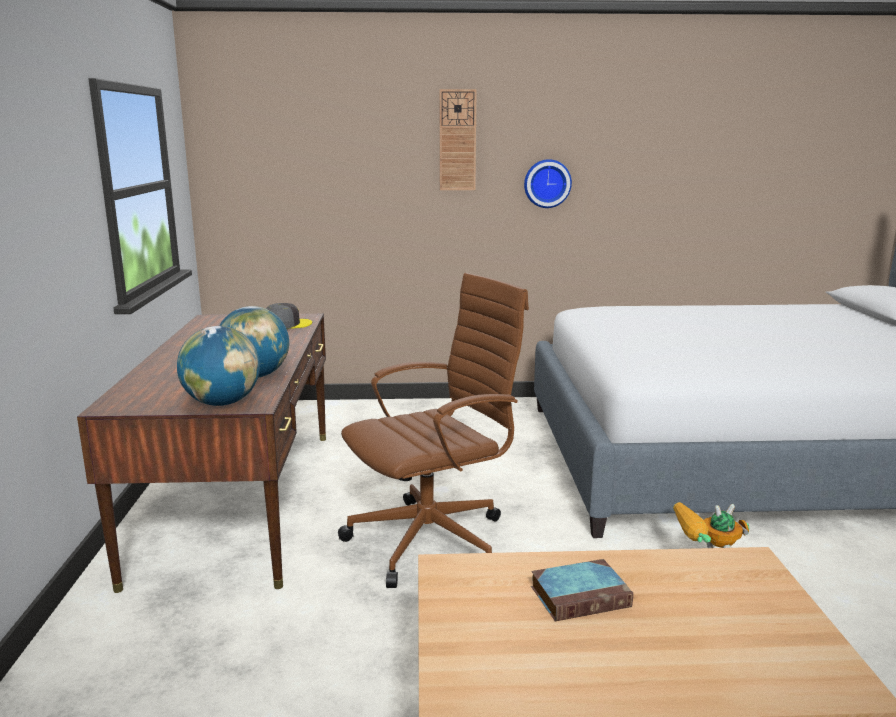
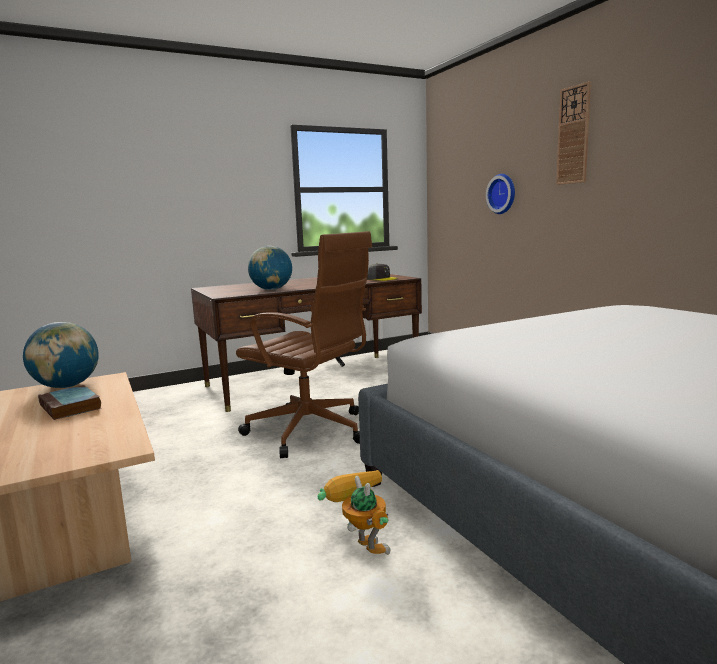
camera: 65 degrees right, 5 degrees down
globe [177,326,260,406] -> globe moved to [23,322,99,388]
wall clock [524,159,572,208] -> wall clock moved to [486,174,515,214]

